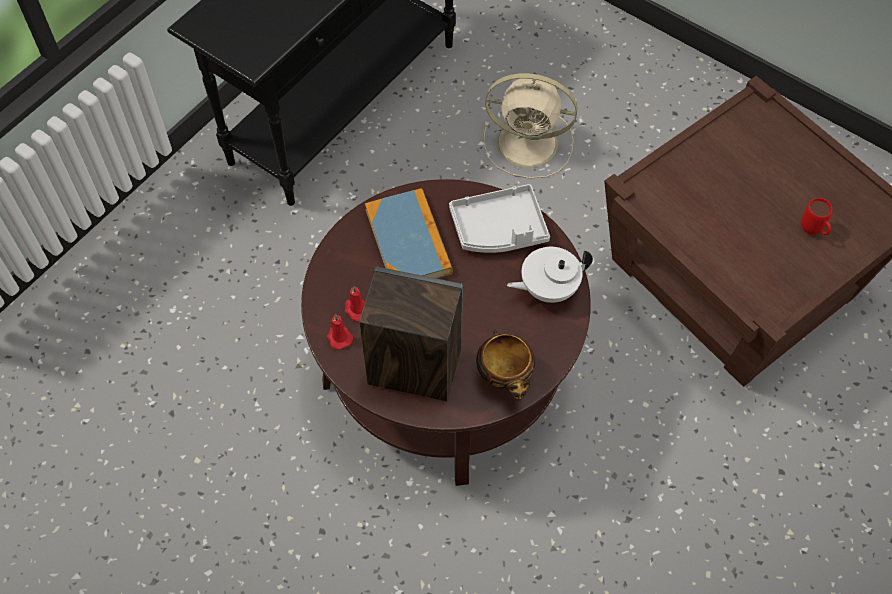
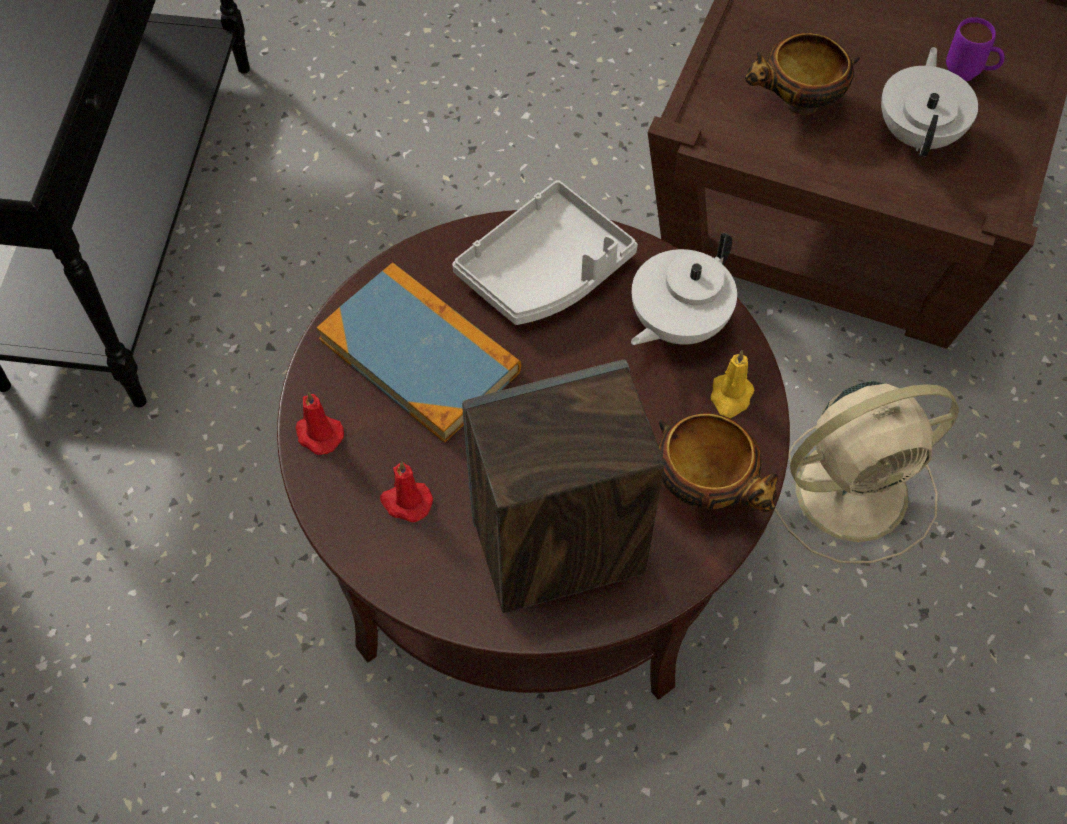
camera: 30 degrees left, 0 degrees up
red candle [327,315,353,350] -> red candle moved to [296,392,344,455]
beige fan [484,73,578,178] -> beige fan moved to [774,381,959,563]
red mug [801,198,832,235] -> purple mug [946,17,1005,81]
none -> yellow candle [711,350,755,418]
none -> bowl [745,33,860,115]
none -> white teapot [881,47,978,157]

